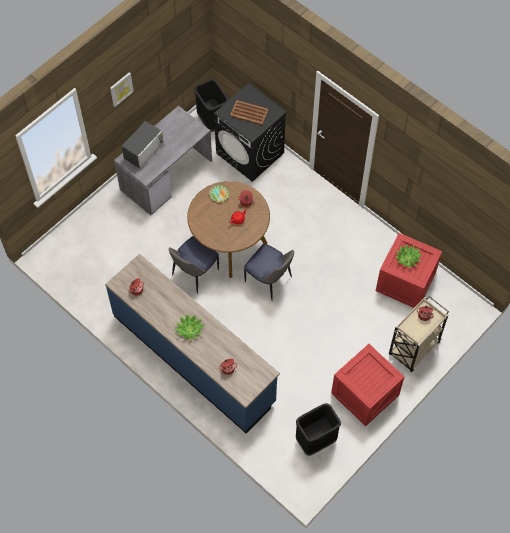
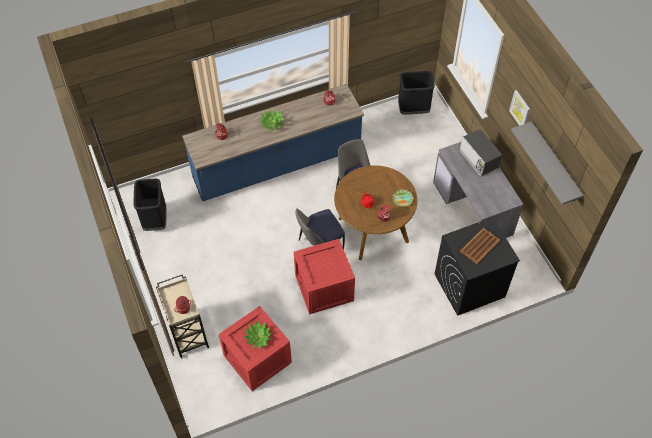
camera: 115 degrees right, 5 degrees down
black trash can [194,79,229,132] -> black trash can moved to [398,71,435,115]
crate [331,344,405,426] -> crate moved to [294,239,355,314]
none -> grey shelf [511,121,584,205]

